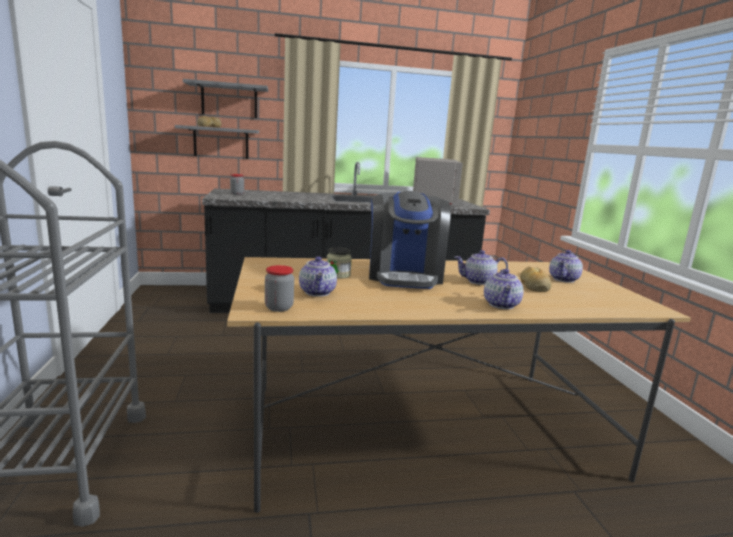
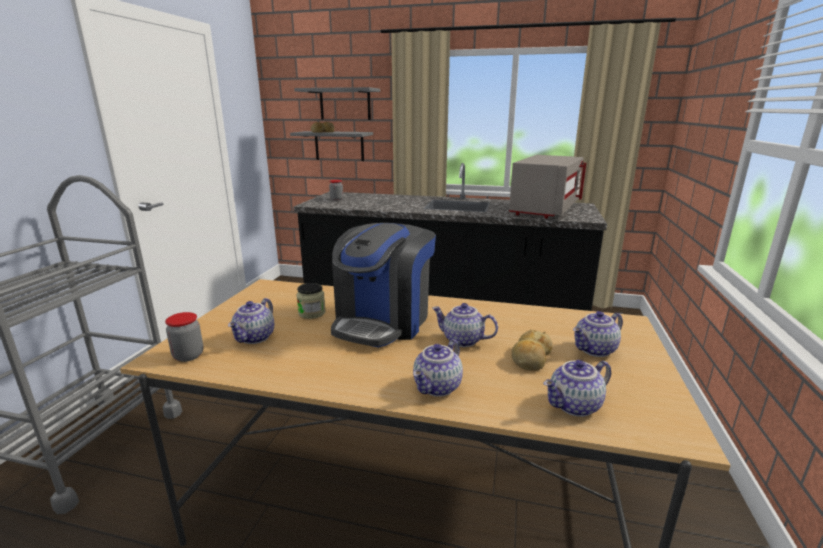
camera: 25 degrees right, 5 degrees up
none -> teapot [543,360,611,417]

